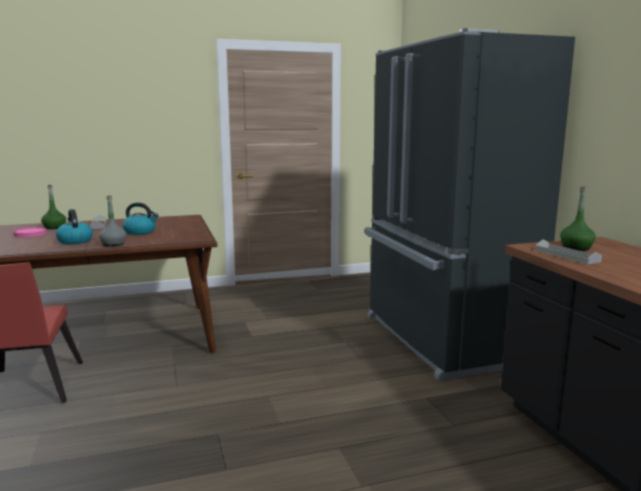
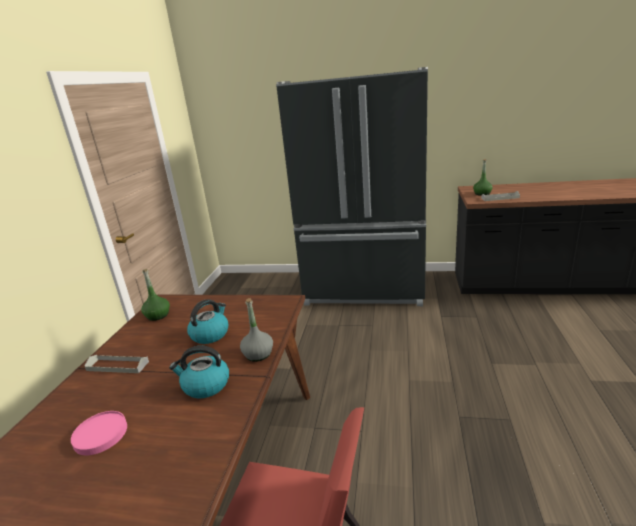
camera: 60 degrees left, 10 degrees up
green bottle [41,185,66,229] -> green bottle moved to [141,269,170,321]

